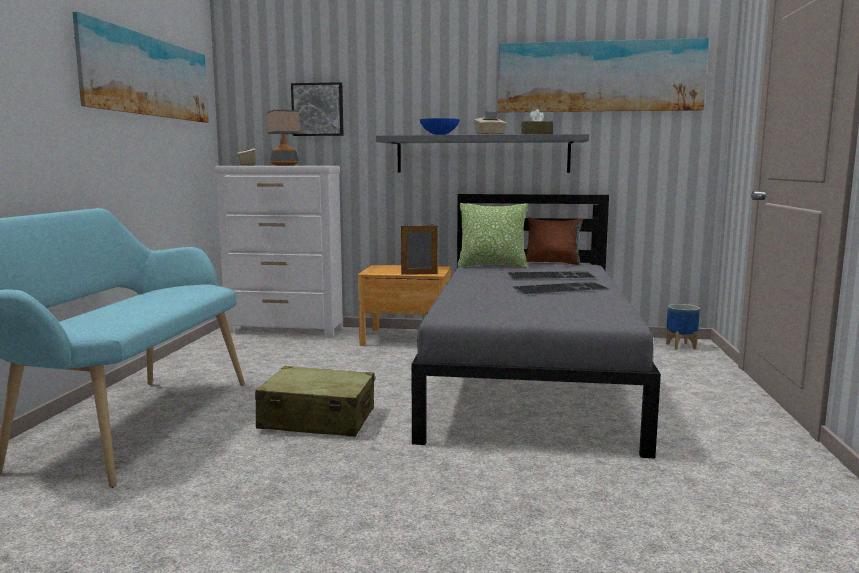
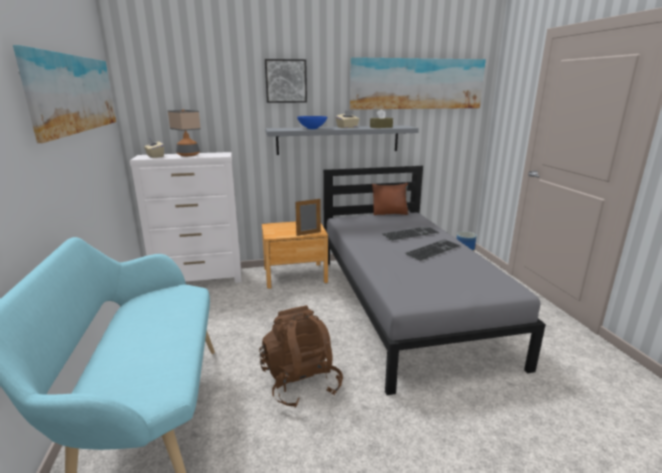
camera: 20 degrees left, 10 degrees up
beige suitcase [255,366,375,437] -> brown backpack [259,305,343,408]
picture [291,82,344,136] -> picture moved to [265,59,307,103]
pillow [457,203,528,268] -> none

